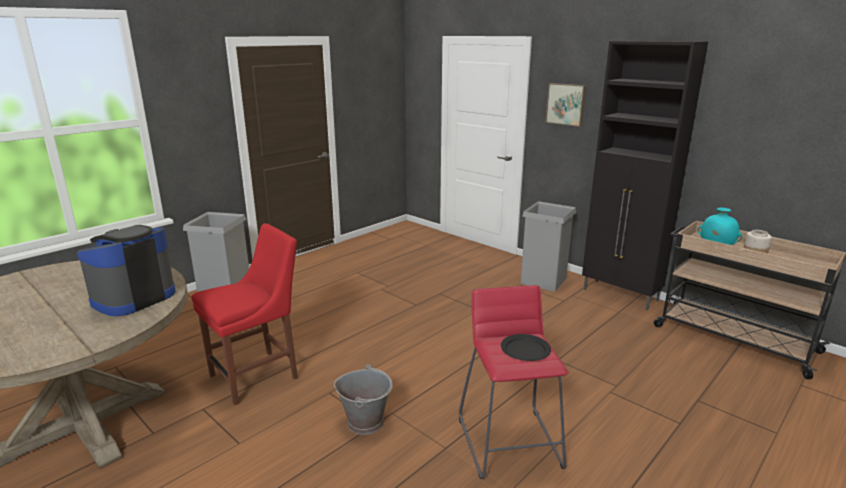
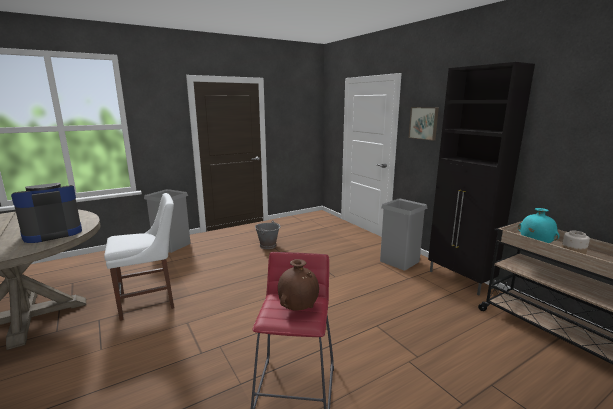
camera: 15 degrees right, 5 degrees down
red chair [192,223,298,405] -> white chair [104,193,174,321]
grey bucket [334,364,393,435] -> grey bucket moved to [255,220,280,249]
black plate [501,334,551,361] -> brown vase [278,259,319,311]

